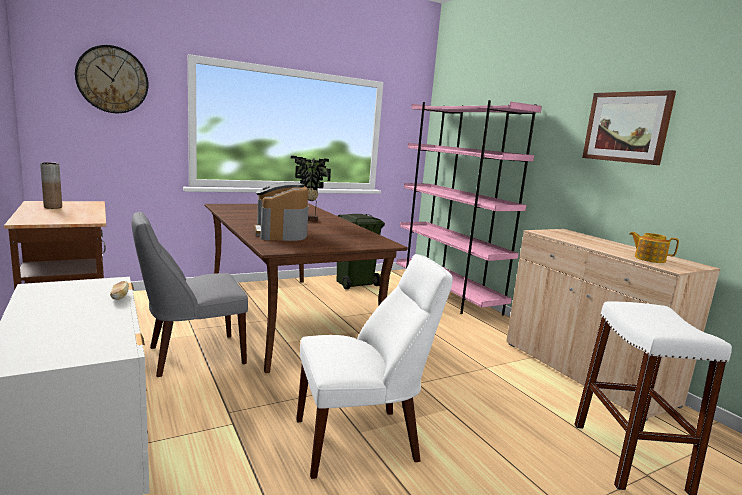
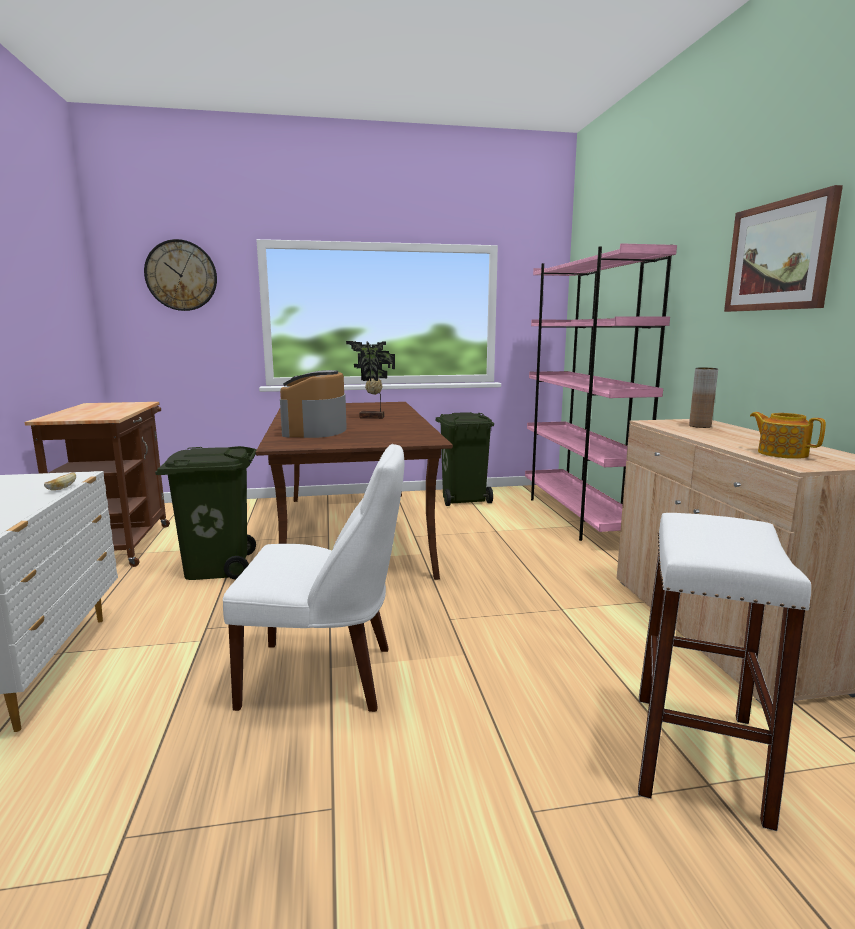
camera: 20 degrees right, 0 degrees up
brown vase [40,162,62,209] -> brown vase moved to [689,368,718,428]
grey chair [132,212,248,377] -> green trash can [155,446,257,580]

